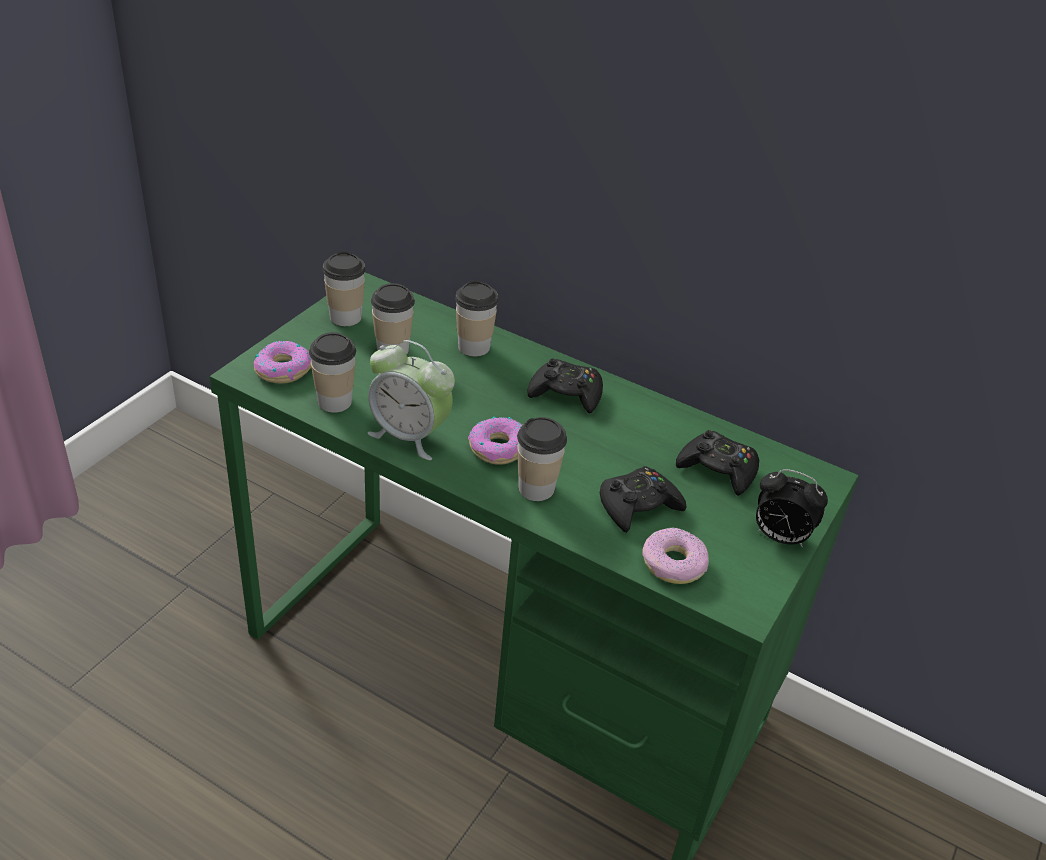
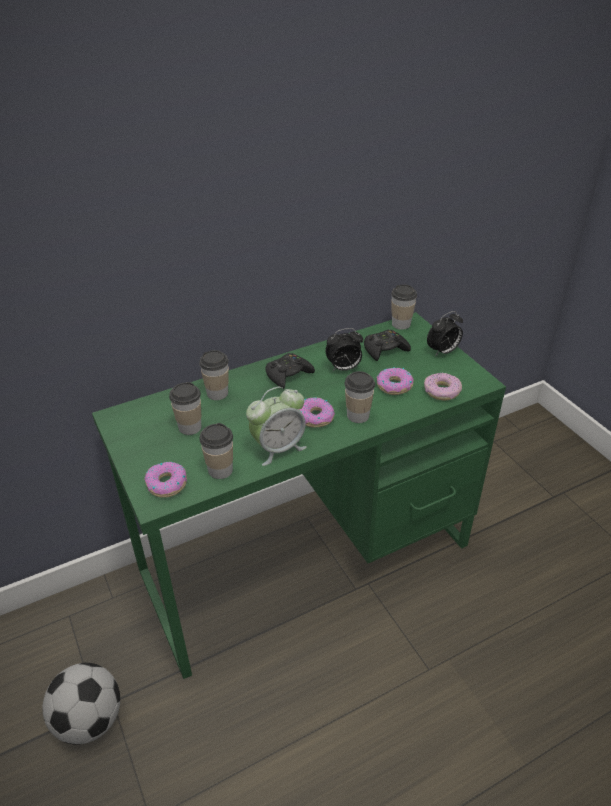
camera: 55 degrees left, 0 degrees up
cup [323,251,365,326] -> cup moved to [391,284,417,330]
black game controller [600,466,687,533] -> donut [376,367,414,395]
none -> football [42,663,120,745]
none -> alarm clock [325,328,363,371]

